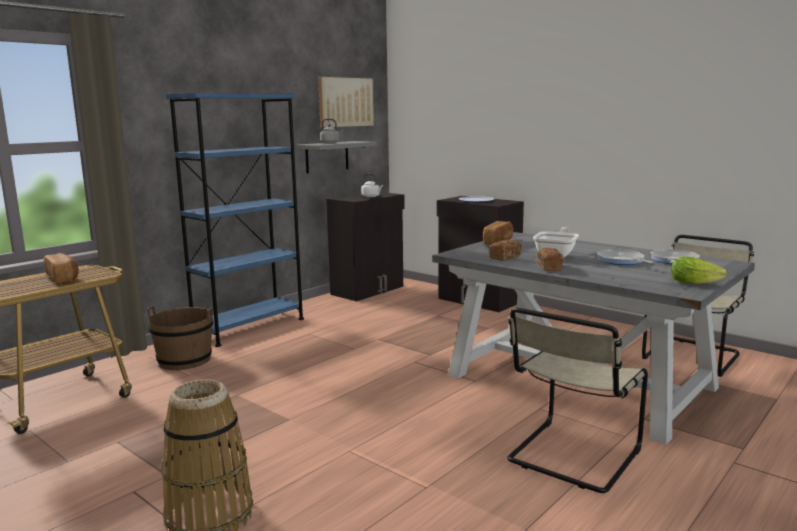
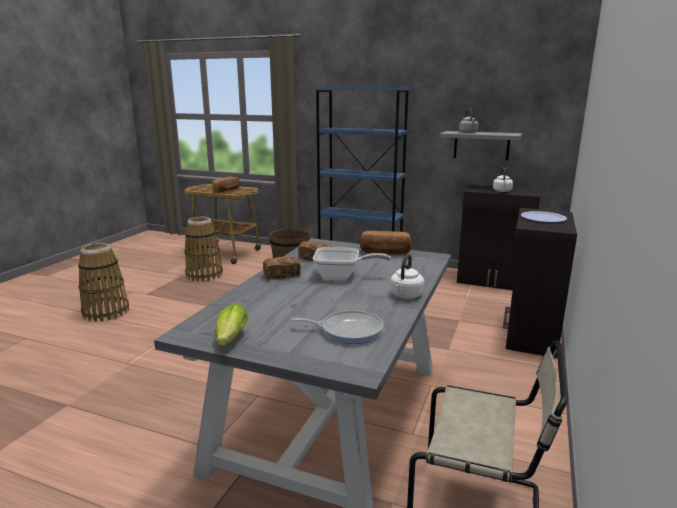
camera: 70 degrees right, 5 degrees up
picture [318,77,374,128] -> none
beige chair [507,308,648,493] -> none
frying pan [597,250,654,265] -> none
none -> basket [184,217,223,282]
none -> white kettle [390,254,424,299]

